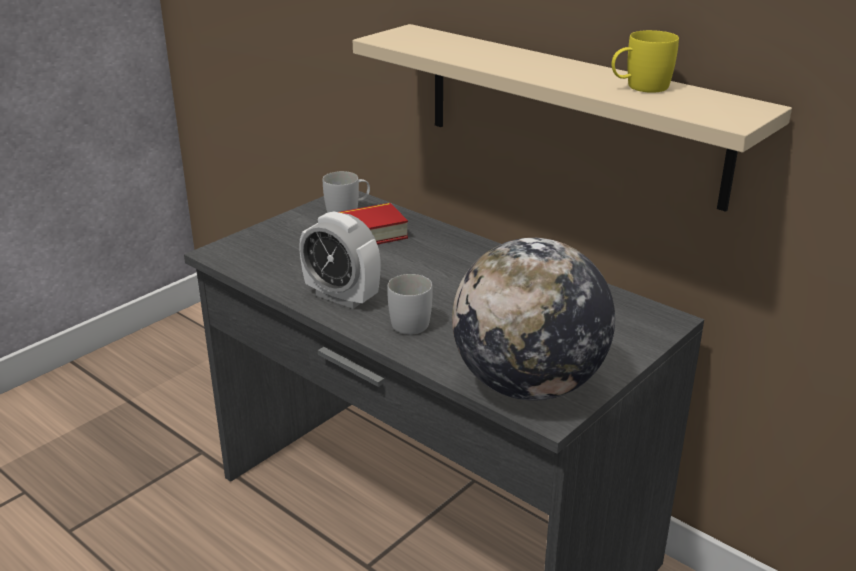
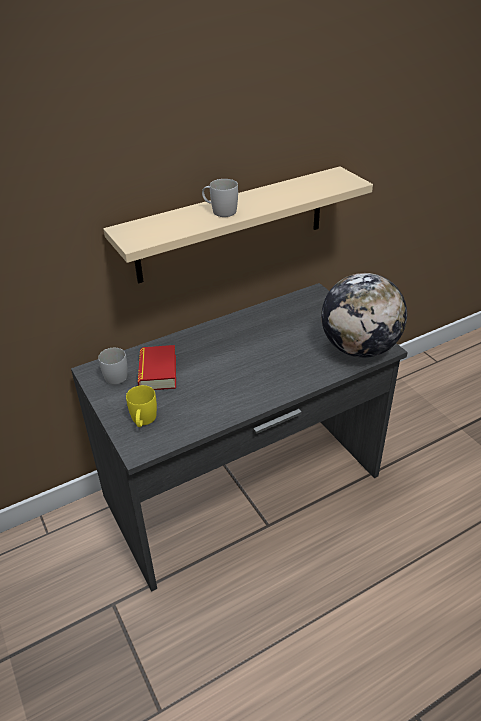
camera: 70 degrees left, 10 degrees up
alarm clock [299,212,380,309] -> none
white mug [387,274,432,335] -> white mug moved to [202,179,238,217]
yellow mug [612,30,679,93] -> yellow mug moved to [126,385,157,427]

